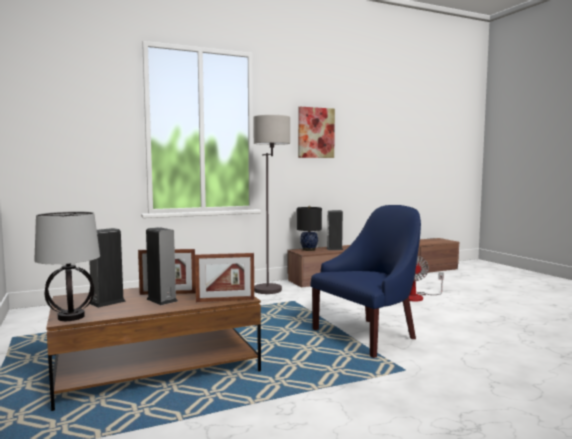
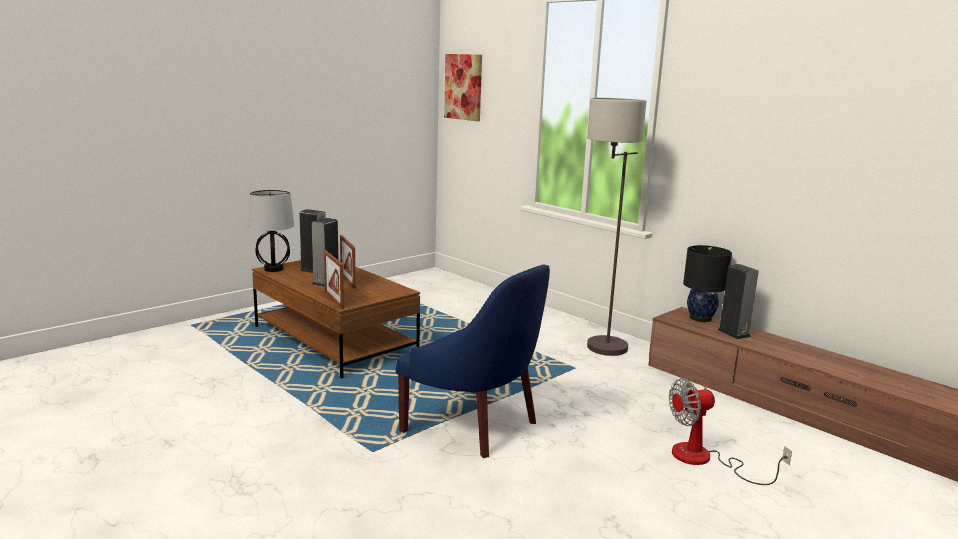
camera: 70 degrees right, 10 degrees up
picture [298,107,335,158] -> picture moved to [444,54,482,121]

